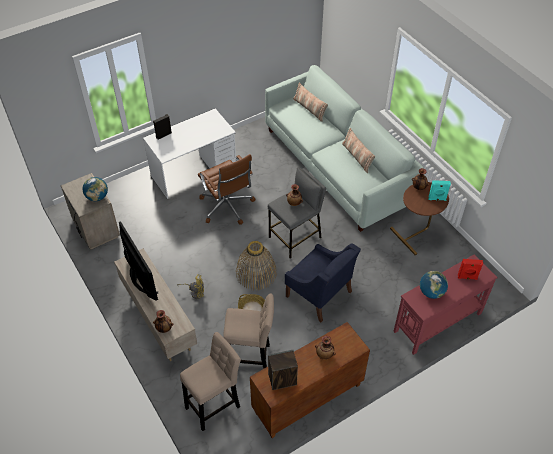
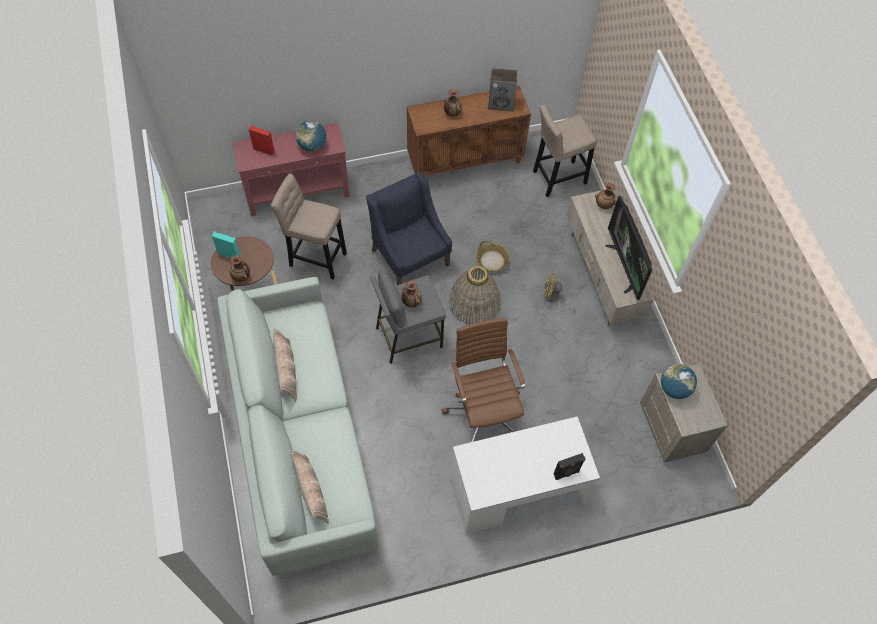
camera: 165 degrees left, 10 degrees up
beige stool [223,293,274,369] -> beige stool moved to [271,174,347,280]

